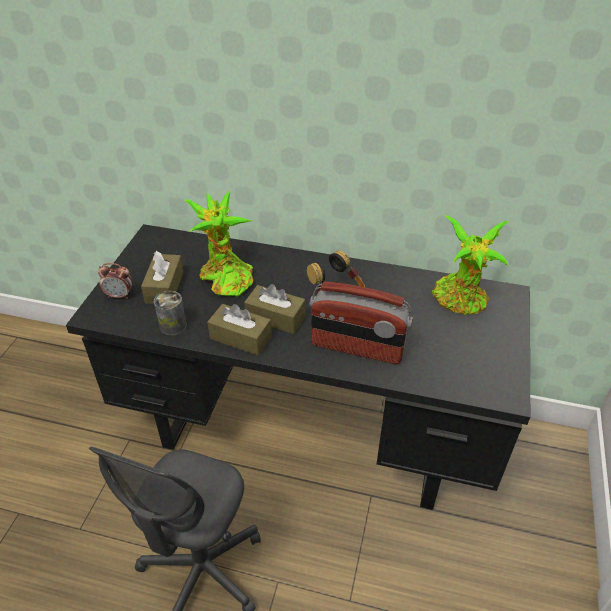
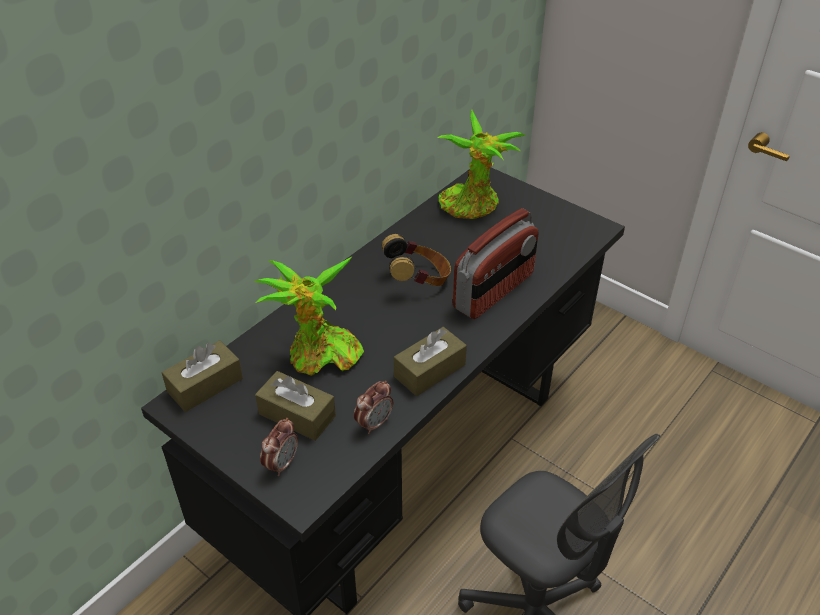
camera: 65 degrees left, 0 degrees up
can [154,291,187,336] -> alarm clock [354,381,393,434]
brown tissue box [244,284,306,334] -> brown tissue box moved to [162,340,243,412]

